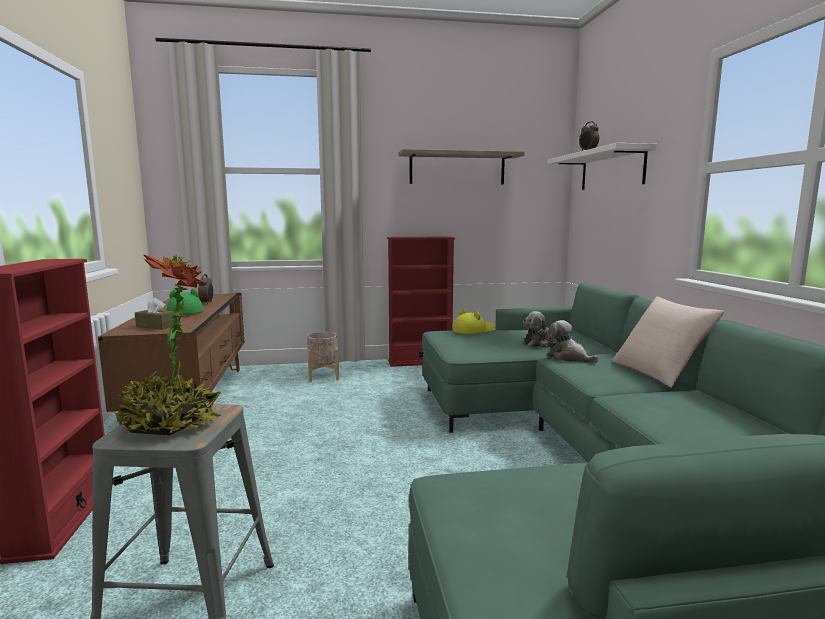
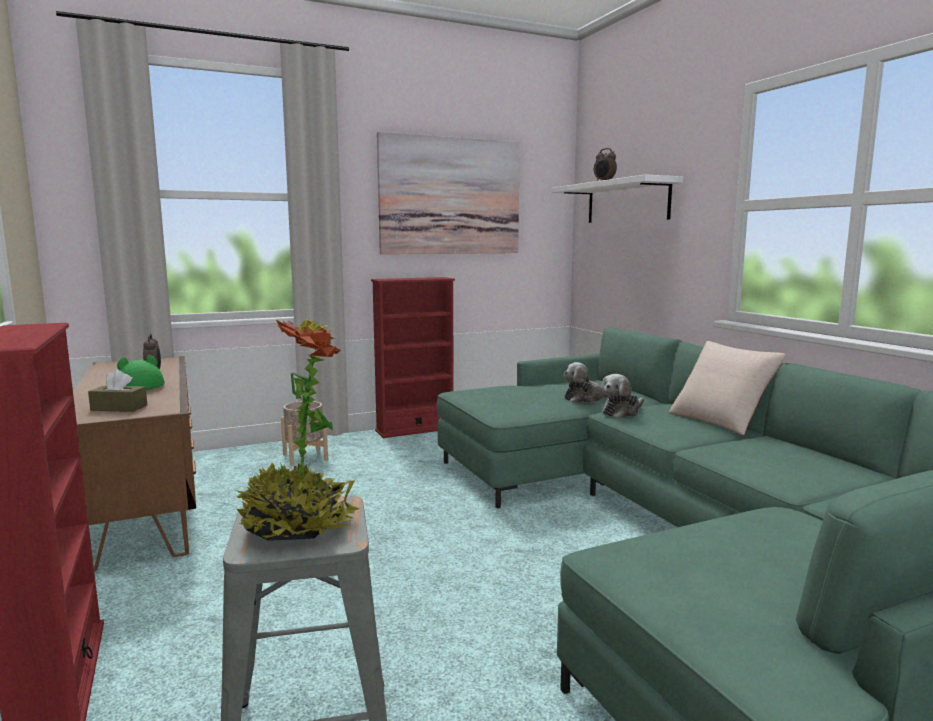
camera: 15 degrees left, 0 degrees up
shelf [398,149,525,185] -> picture [377,132,520,254]
yellow hat [452,309,495,334] -> none
plush toy [546,320,598,363] -> plush toy turned 75 degrees counterclockwise [601,374,644,418]

